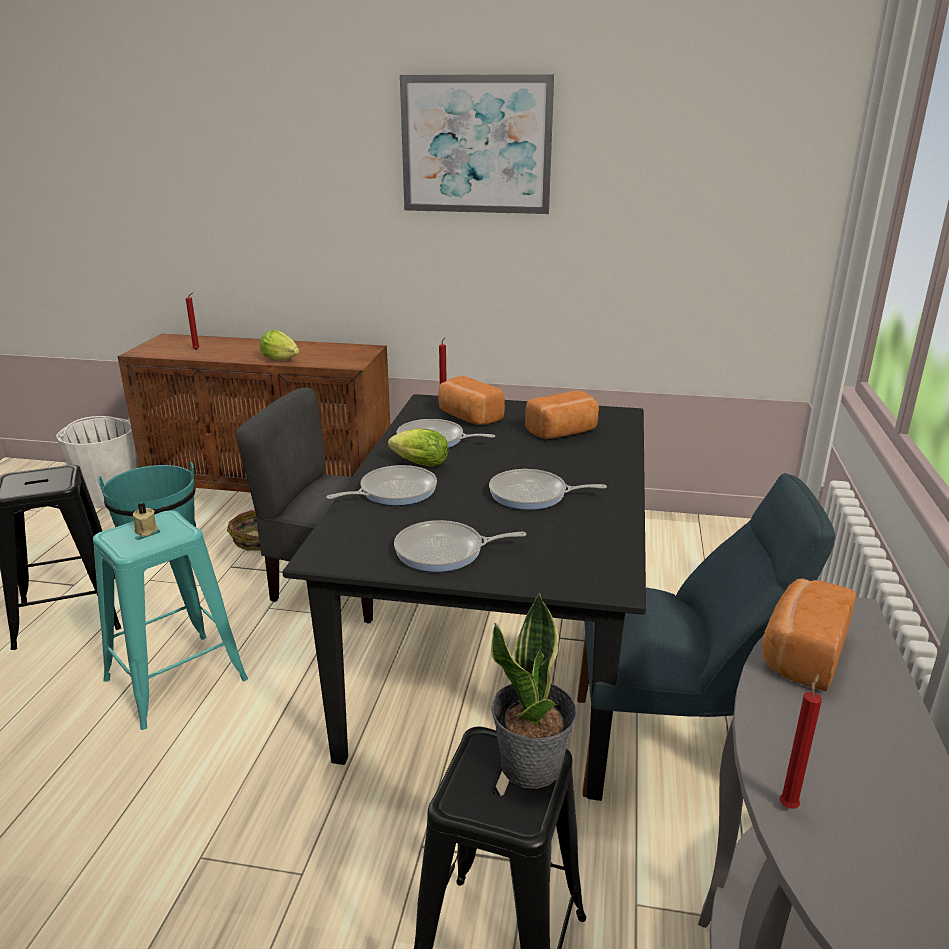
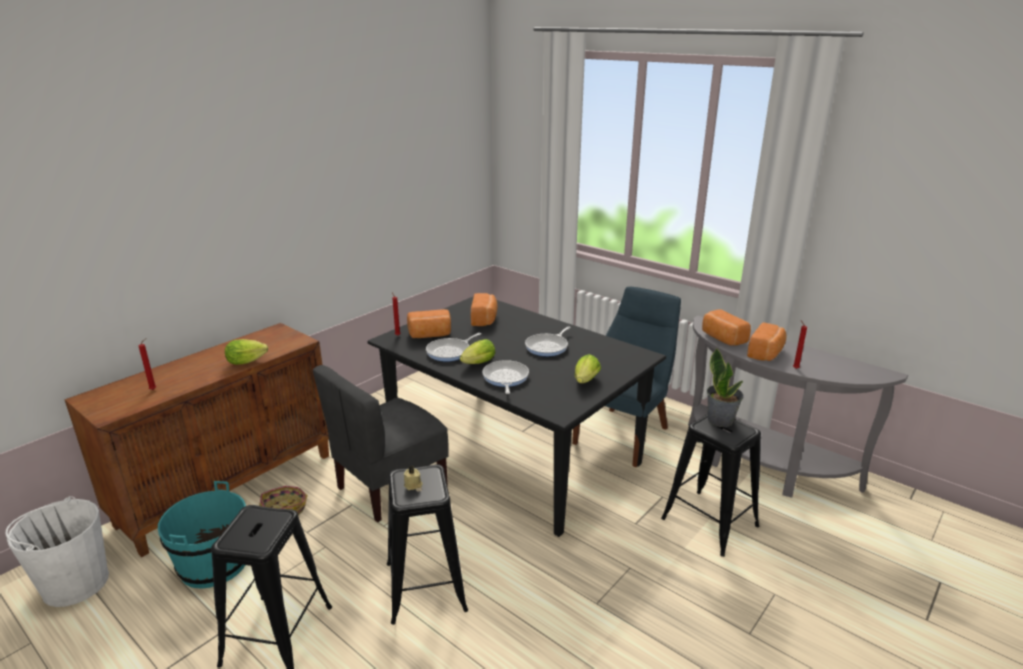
camera: 60 degrees left, 0 degrees up
turquoise stool [93,510,248,730] -> black stool [387,464,468,625]
frying pan [394,520,526,572] -> lettuce [575,354,601,383]
picture [400,74,554,214] -> none
none -> bread [747,322,787,361]

